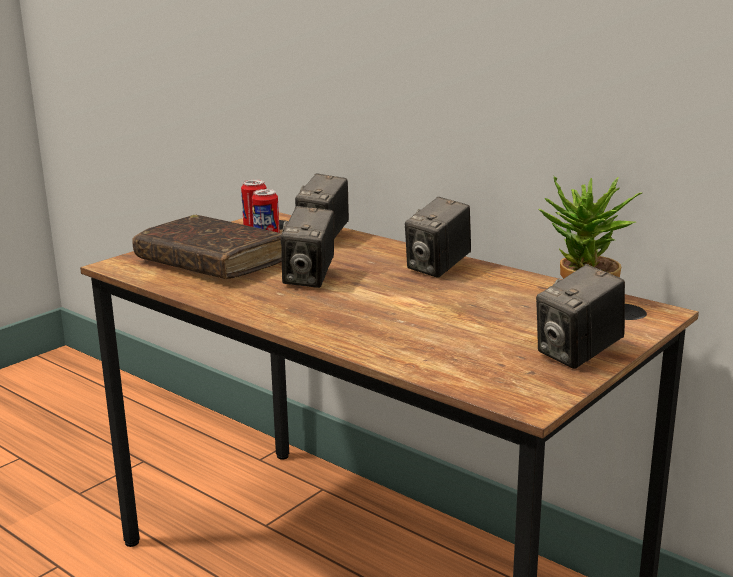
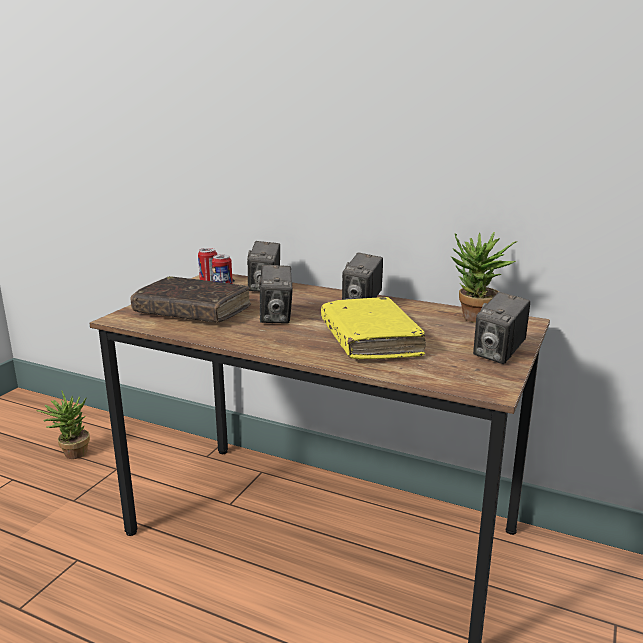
camera: 15 degrees left, 0 degrees up
none -> potted plant [36,390,90,459]
none -> yellow book [321,297,426,359]

